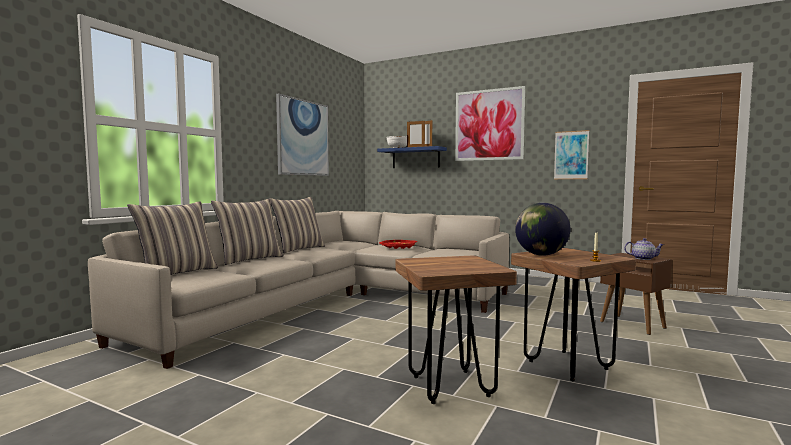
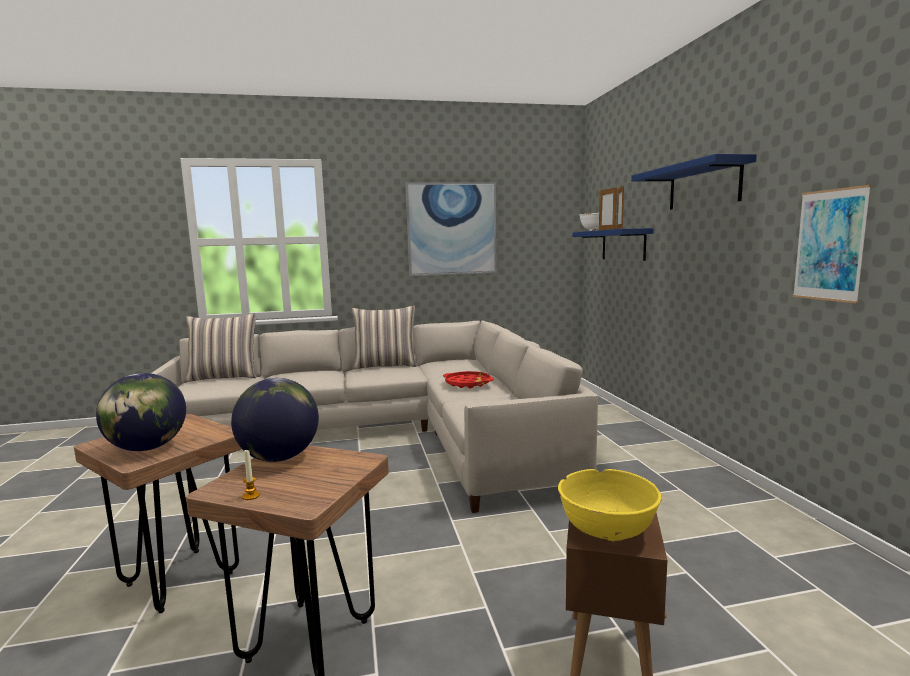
camera: 50 degrees right, 5 degrees up
pillow [211,199,283,265] -> none
picture [455,86,525,161] -> blue shelf [631,154,757,210]
teapot [624,238,664,260] -> yellow bowl [558,469,662,541]
none -> globe [96,373,186,451]

